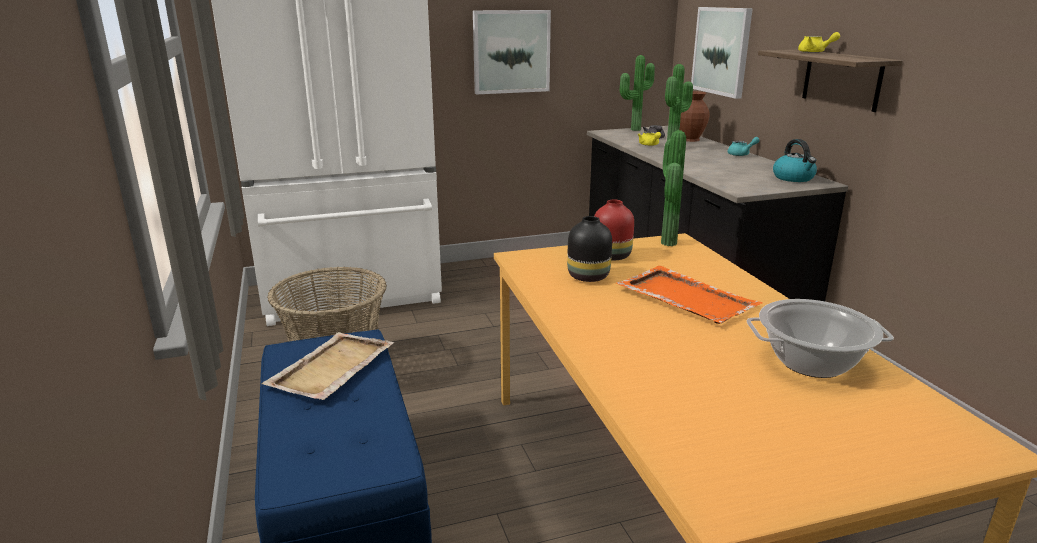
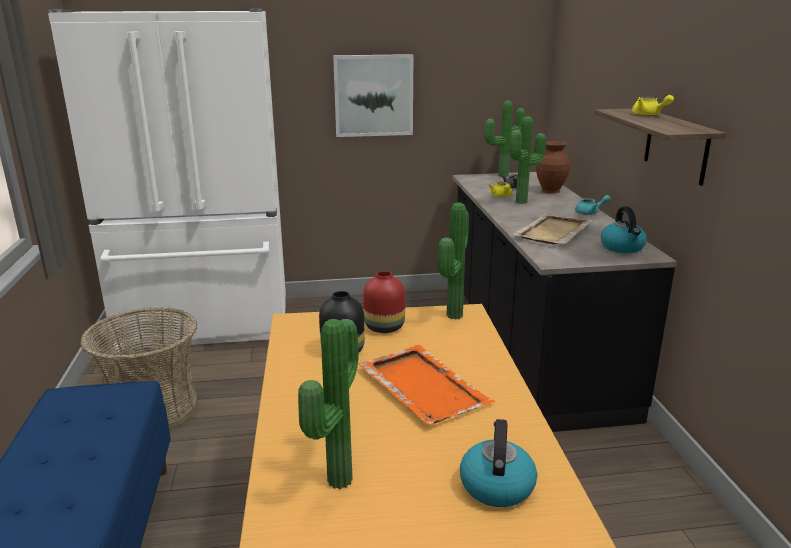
camera: 10 degrees right, 0 degrees up
beige tray [261,332,394,400] -> beige tray moved to [512,214,593,244]
picture [691,7,753,99] -> none
cooking pot [747,299,894,378] -> kettle [460,419,537,507]
none -> potted plant [298,319,359,489]

